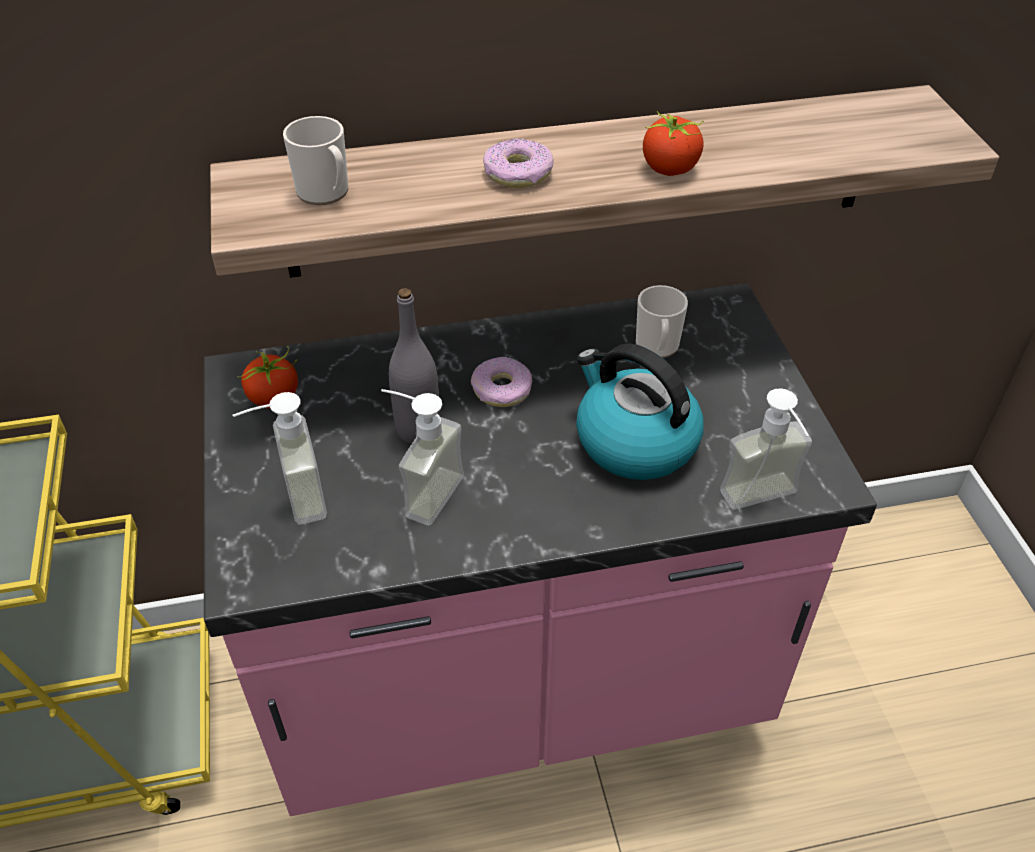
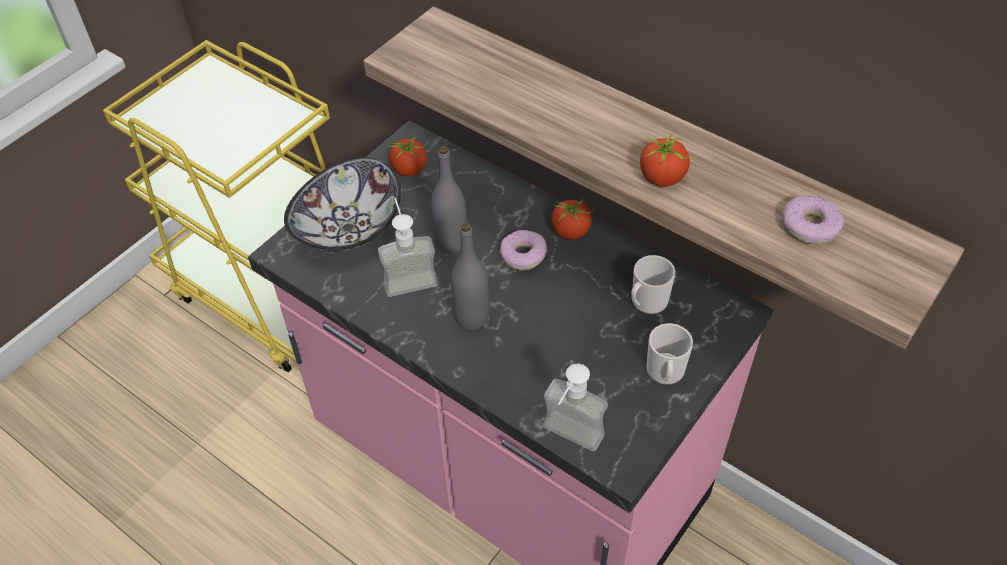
camera: 50 degrees right, 5 degrees up
soap dispenser [232,392,327,525] -> bowl [284,157,401,252]
mug [283,116,348,205] -> mug moved to [646,323,693,385]
donut [483,138,554,188] -> donut moved to [782,195,844,244]
kettle [576,343,704,480] -> none
none -> grey bottle [451,223,489,330]
none -> tomato [551,197,594,240]

